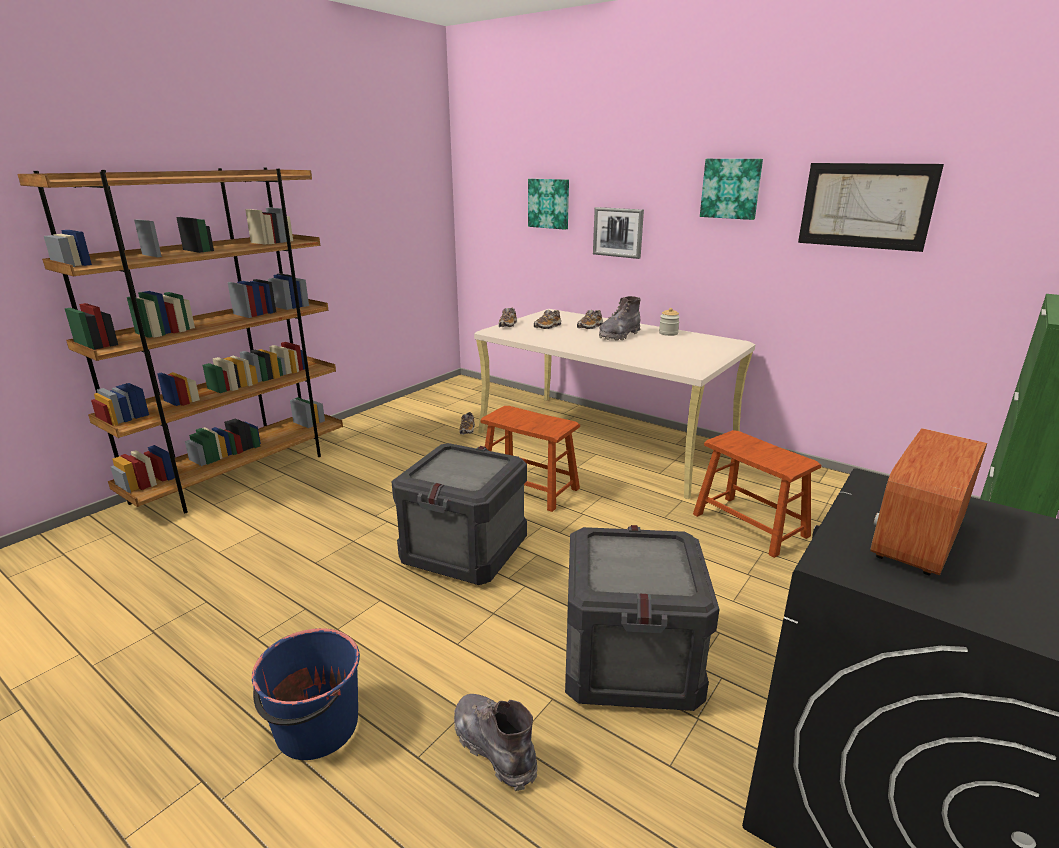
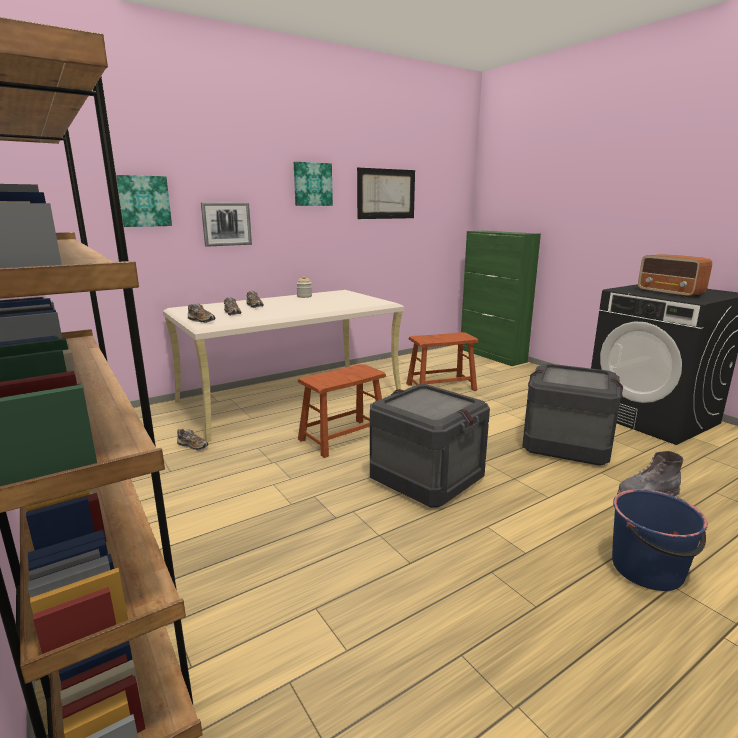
camera: 70 degrees left, 5 degrees down
grey boot [599,296,641,340] -> none

